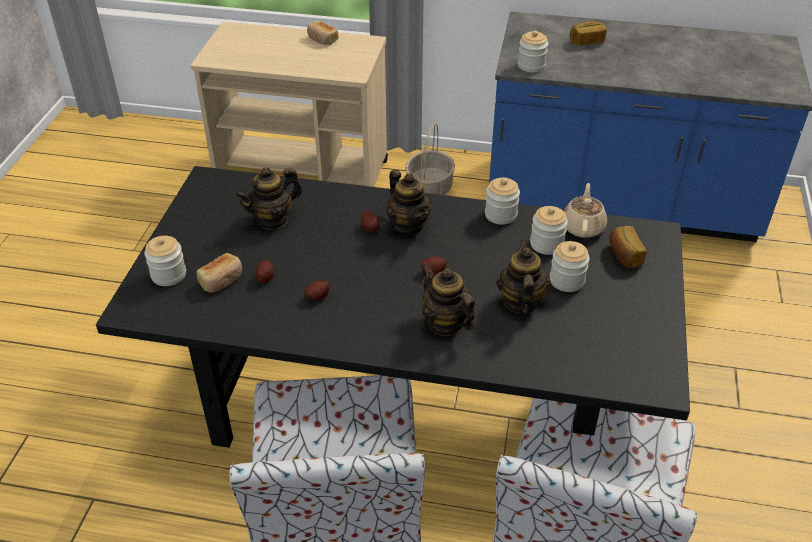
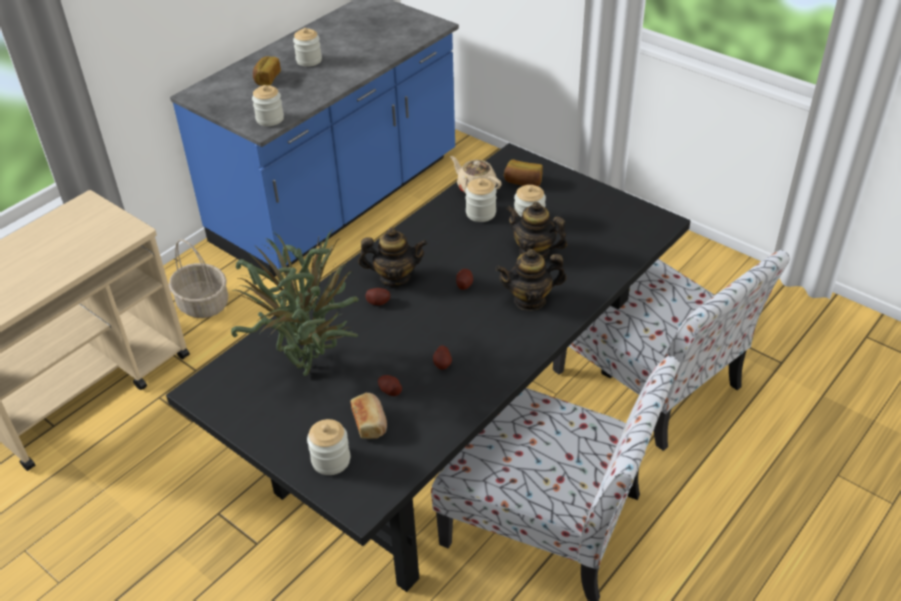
camera: 60 degrees left, 0 degrees up
teapot [235,167,302,230] -> potted plant [231,229,359,376]
bread [307,21,339,45] -> none
jar [485,177,520,225] -> jar moved to [293,28,322,67]

